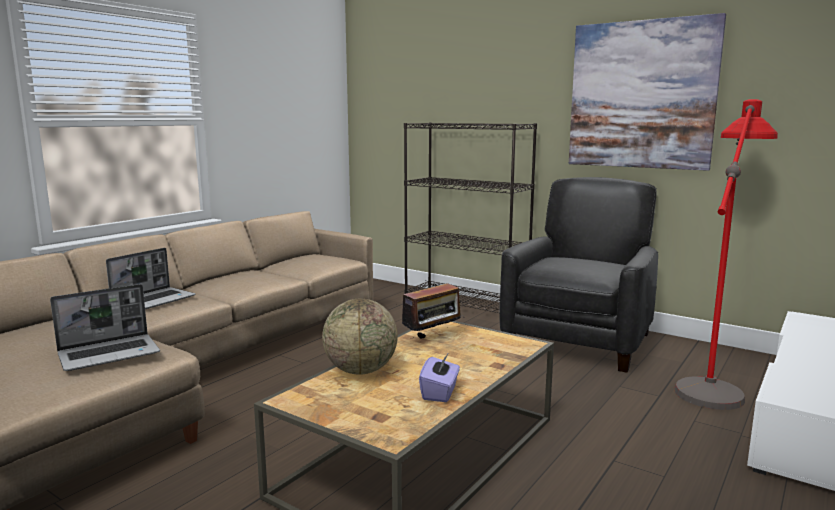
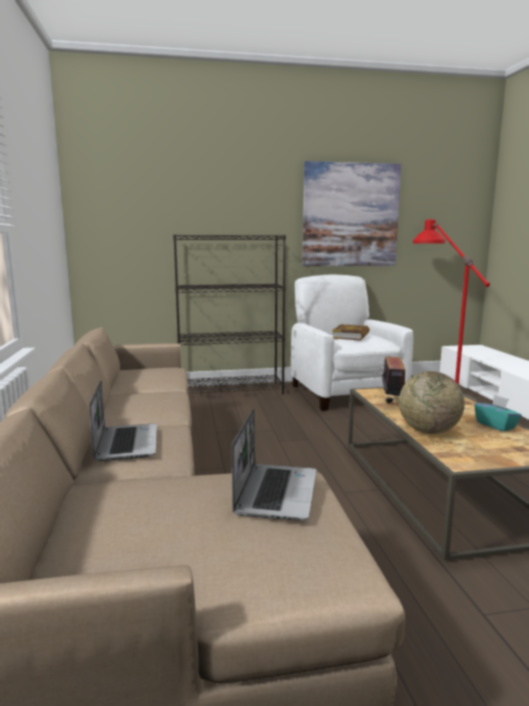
camera: 45 degrees left, 0 degrees up
purple tissue box [419,354,460,402] -> turquoise tissue box [474,395,521,431]
black armchair [499,177,658,373] -> white armchair [291,275,413,411]
none -> book [332,324,370,340]

